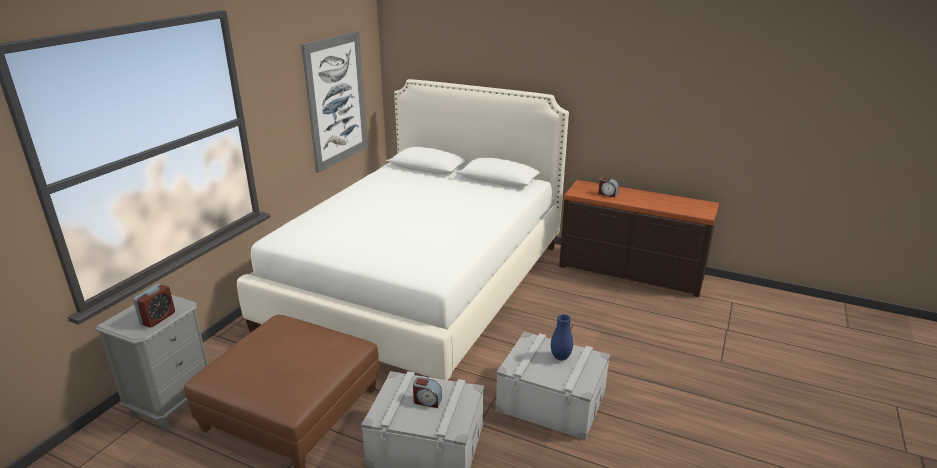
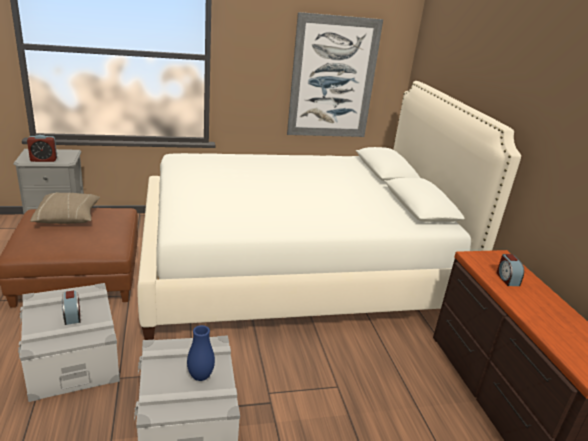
camera: 50 degrees right, 0 degrees up
none -> beige pillow [30,192,100,224]

